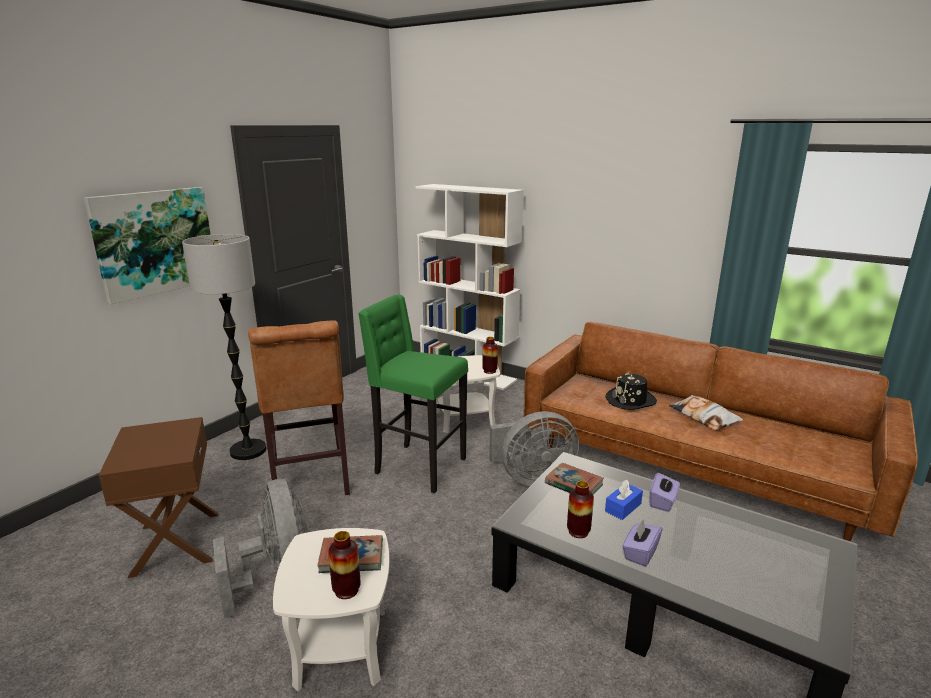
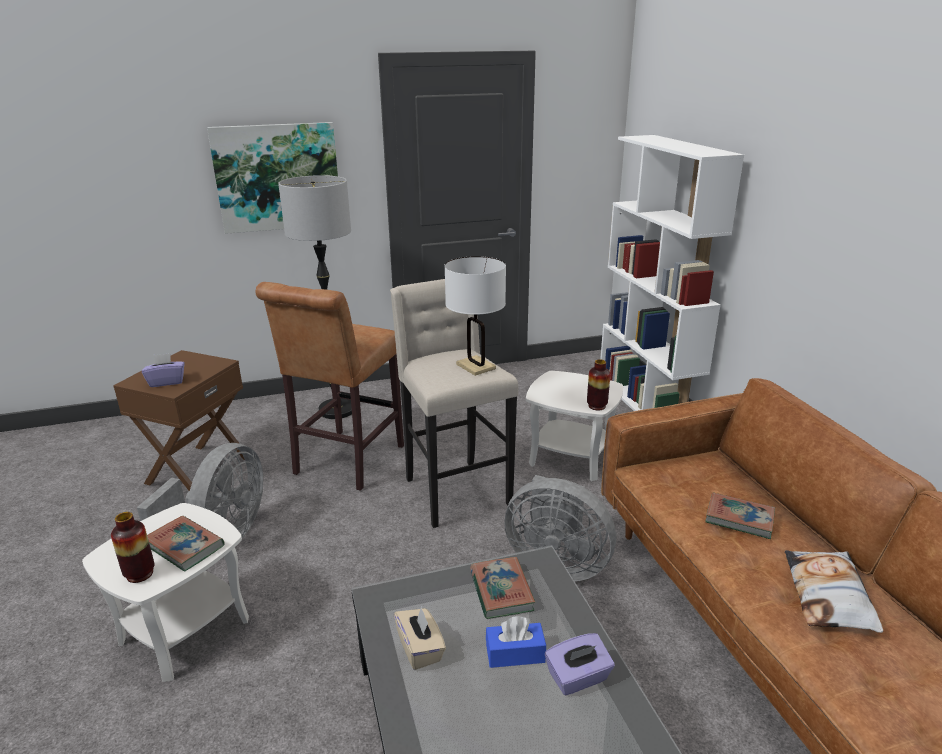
camera: 40 degrees right, 5 degrees up
green stool [358,295,468,493] -> beige stool [390,279,518,528]
vase [567,481,594,538] -> beige tissue box [394,606,446,670]
black hat [605,373,657,410] -> book [705,492,775,539]
purple tissue box [622,519,662,566] -> purple tissue box moved to [142,353,185,387]
none -> white table lamp [445,256,506,376]

